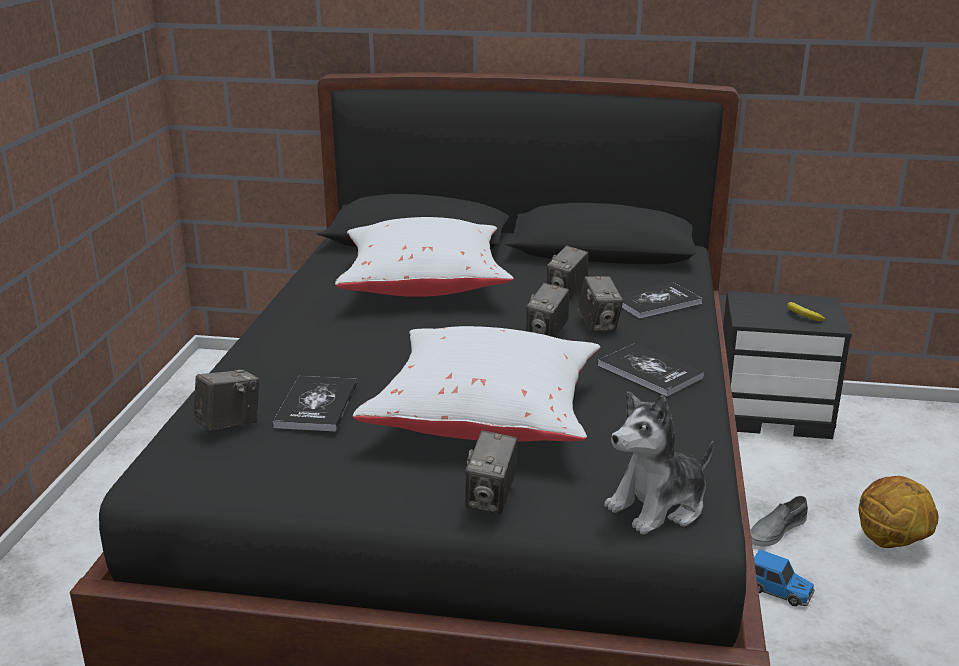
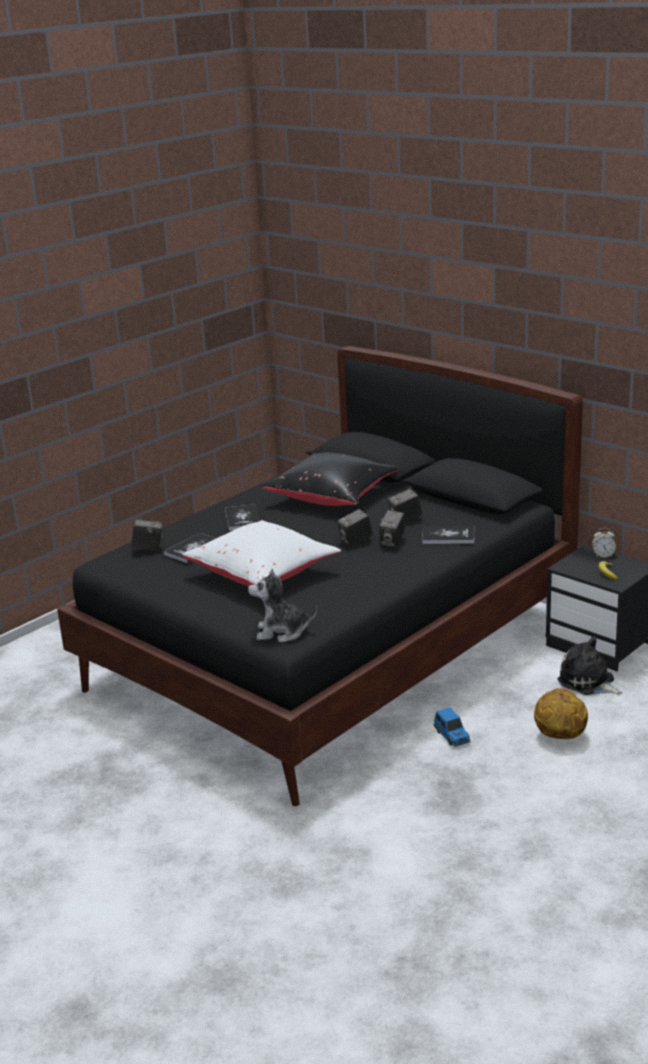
camera: 35 degrees right, 0 degrees up
white pillow [335,217,514,297] -> black pillow [262,452,399,506]
camera [465,431,518,515] -> none
book [598,343,704,397] -> book moved to [225,504,260,531]
grey shoe [750,496,808,547] -> none
none -> plush toy [557,636,623,695]
none -> alarm clock [592,528,616,557]

